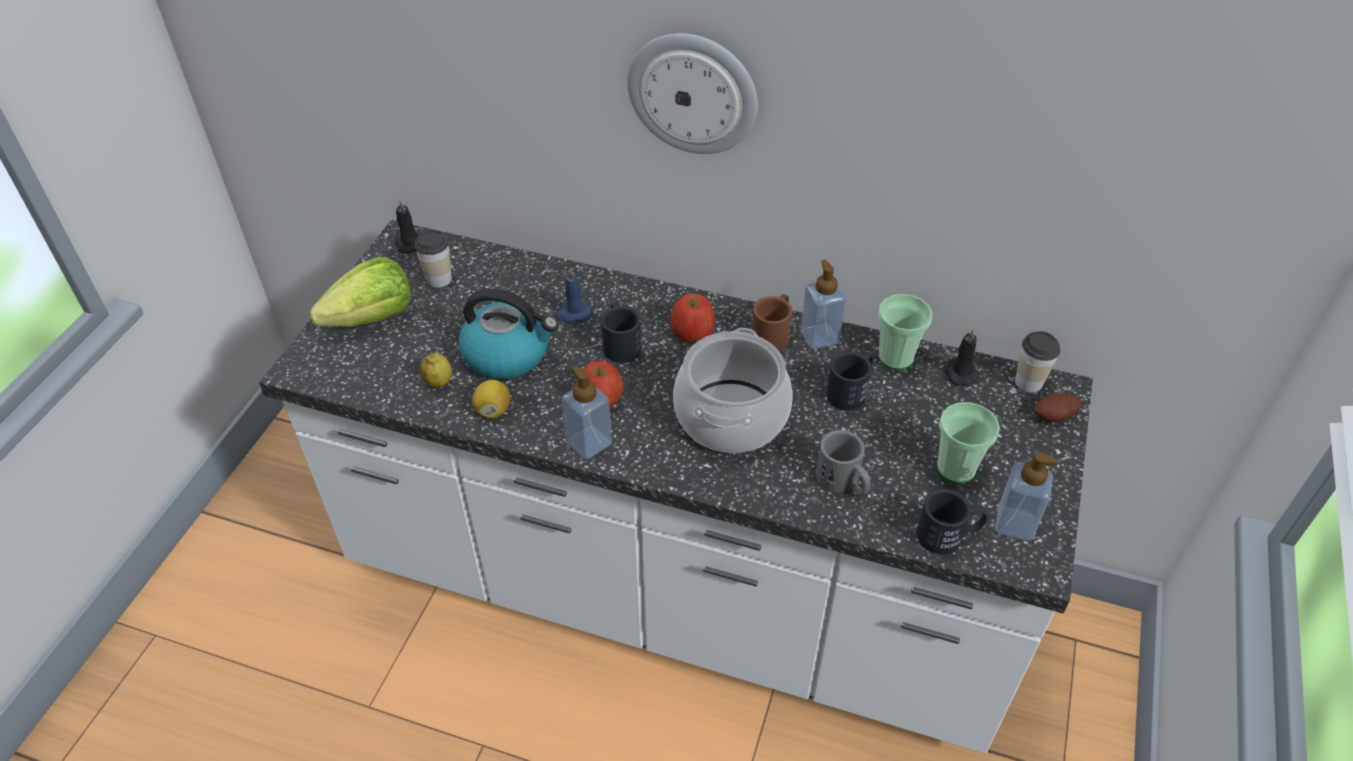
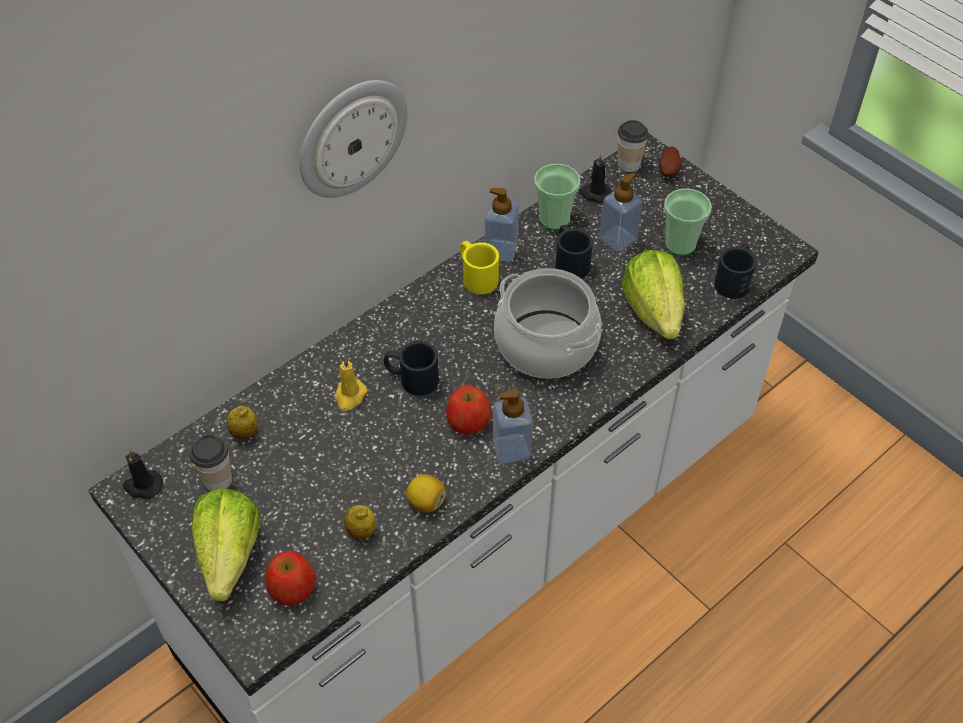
camera: 60 degrees left, 5 degrees up
kettle [459,289,558,379] -> none
blue candle [555,268,592,323] -> yellow candle [334,357,367,411]
apple [670,294,715,343] -> apple moved to [265,551,316,605]
brown mug [752,294,792,351] -> yellow mug [460,241,499,294]
grey mug [816,430,871,496] -> lettuce [622,250,685,339]
soap dispenser [995,453,1058,541] -> soap dispenser moved to [600,173,643,252]
none -> lemon [227,406,258,439]

